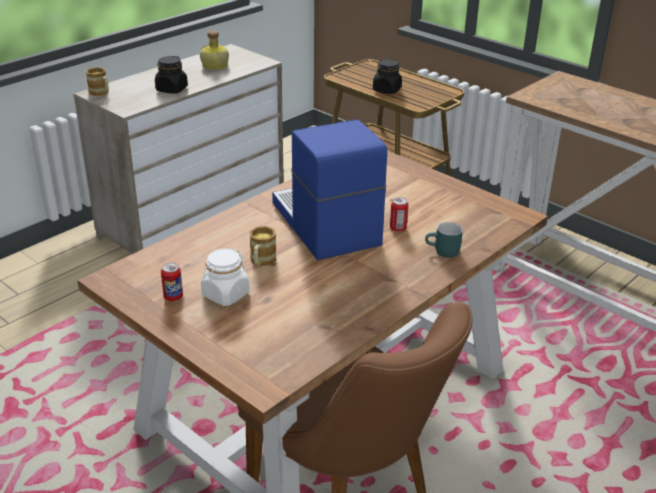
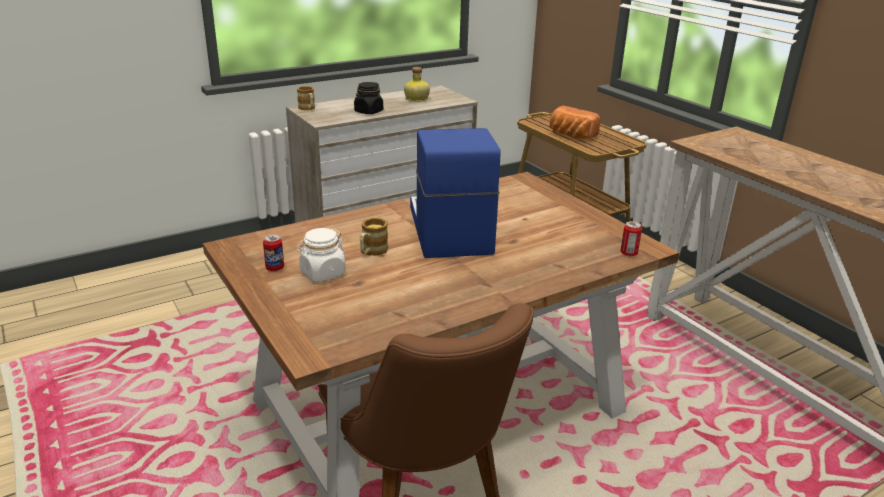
camera: 15 degrees right, 5 degrees down
black jar [373,59,402,94] -> bread [550,106,601,139]
can [390,197,408,232] -> can moved to [620,221,642,256]
turquoise mug [425,222,463,258] -> none

